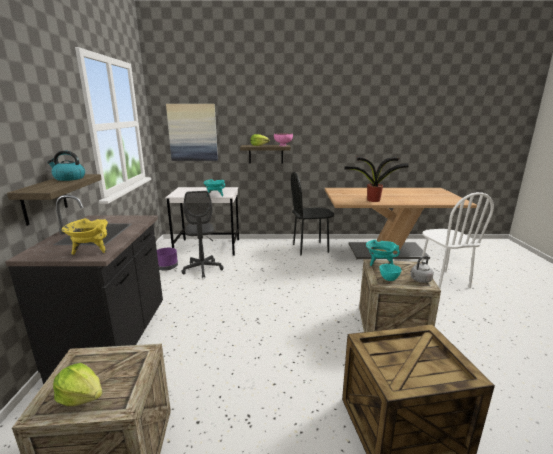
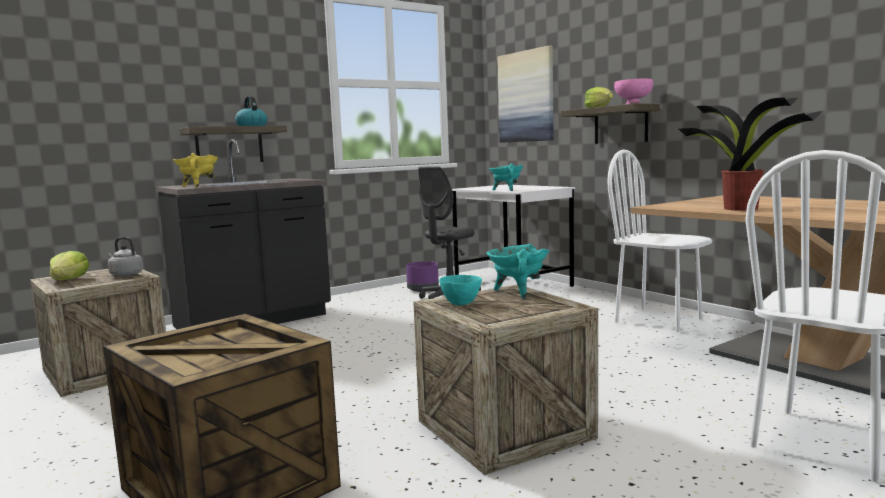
camera: 55 degrees right, 10 degrees down
black chair [291,171,334,255] -> white chair [607,149,712,332]
grey kettle [410,256,434,283] -> grey kettle moved to [108,237,143,277]

